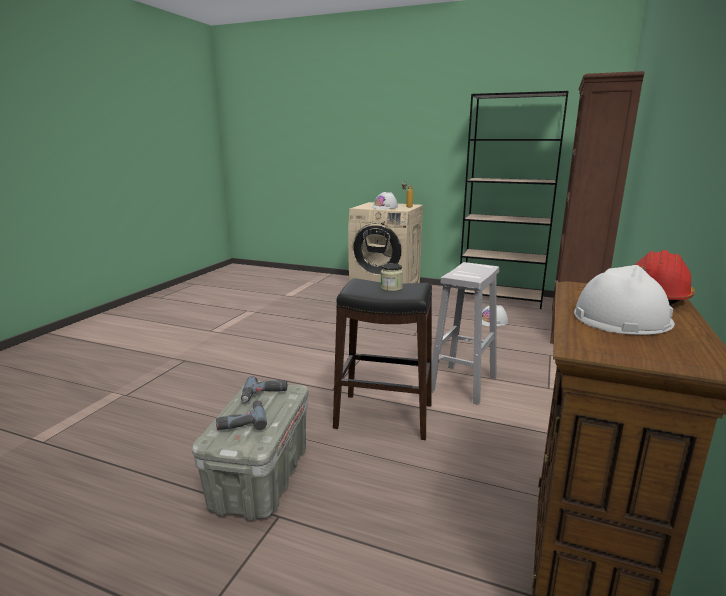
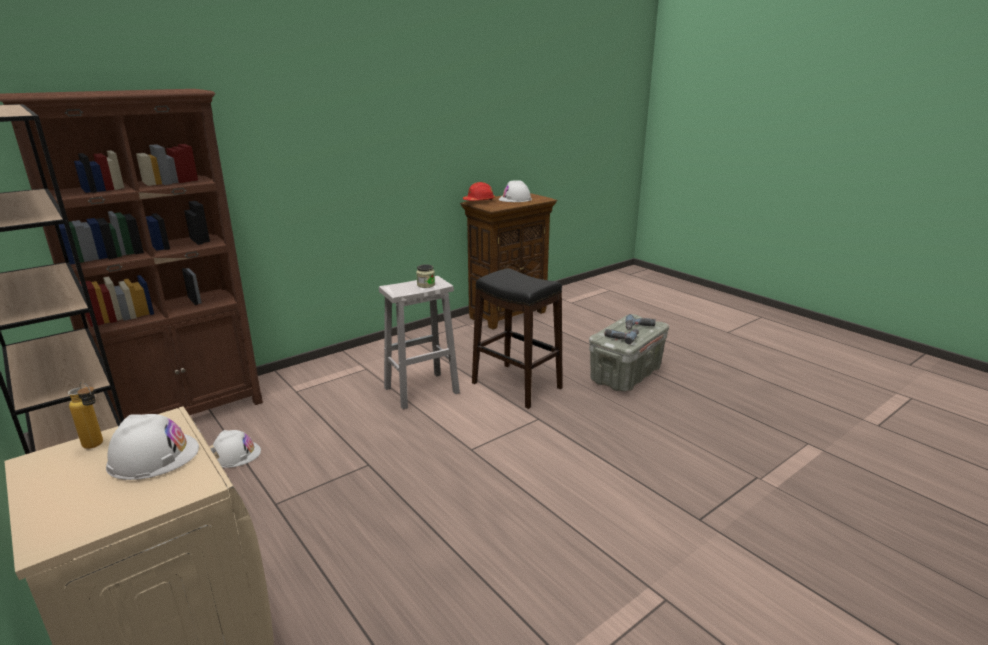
camera: 150 degrees left, 5 degrees up
jar [381,263,403,291] -> jar moved to [416,264,435,288]

